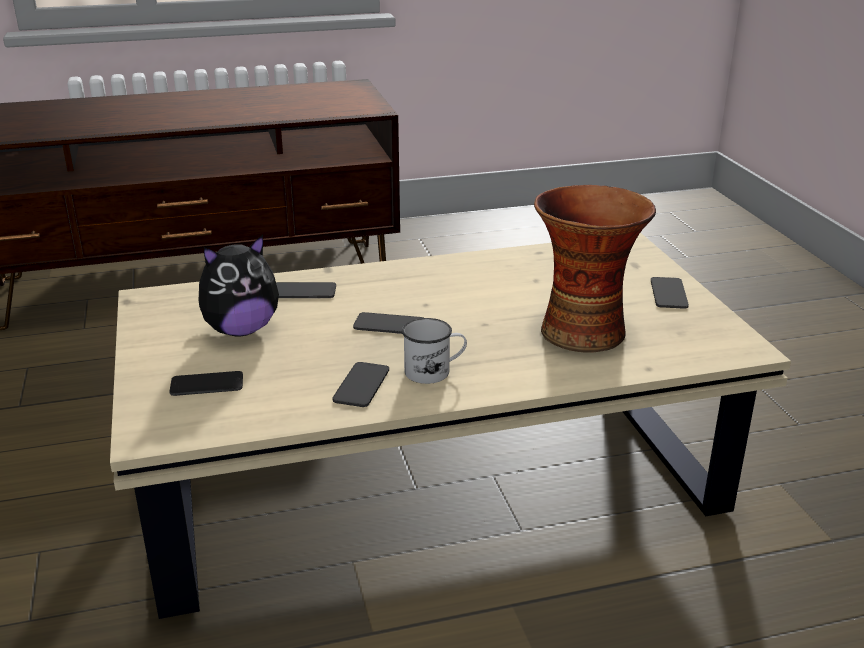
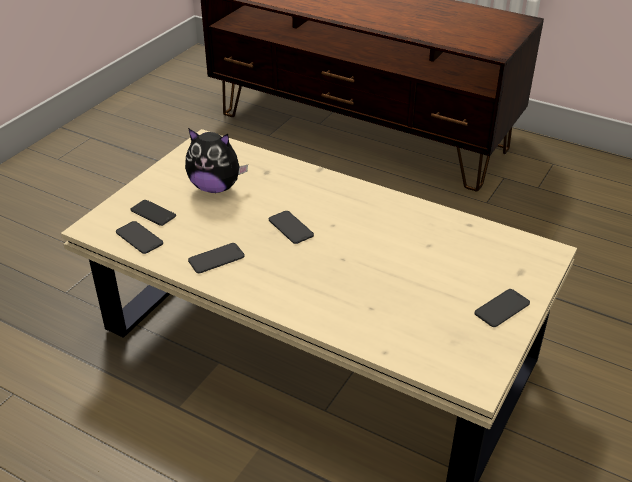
camera: 45 degrees right, 10 degrees up
phone [276,282,336,298] -> phone moved to [116,221,163,254]
white mug [402,318,467,384] -> none
vase [534,185,656,353] -> none

